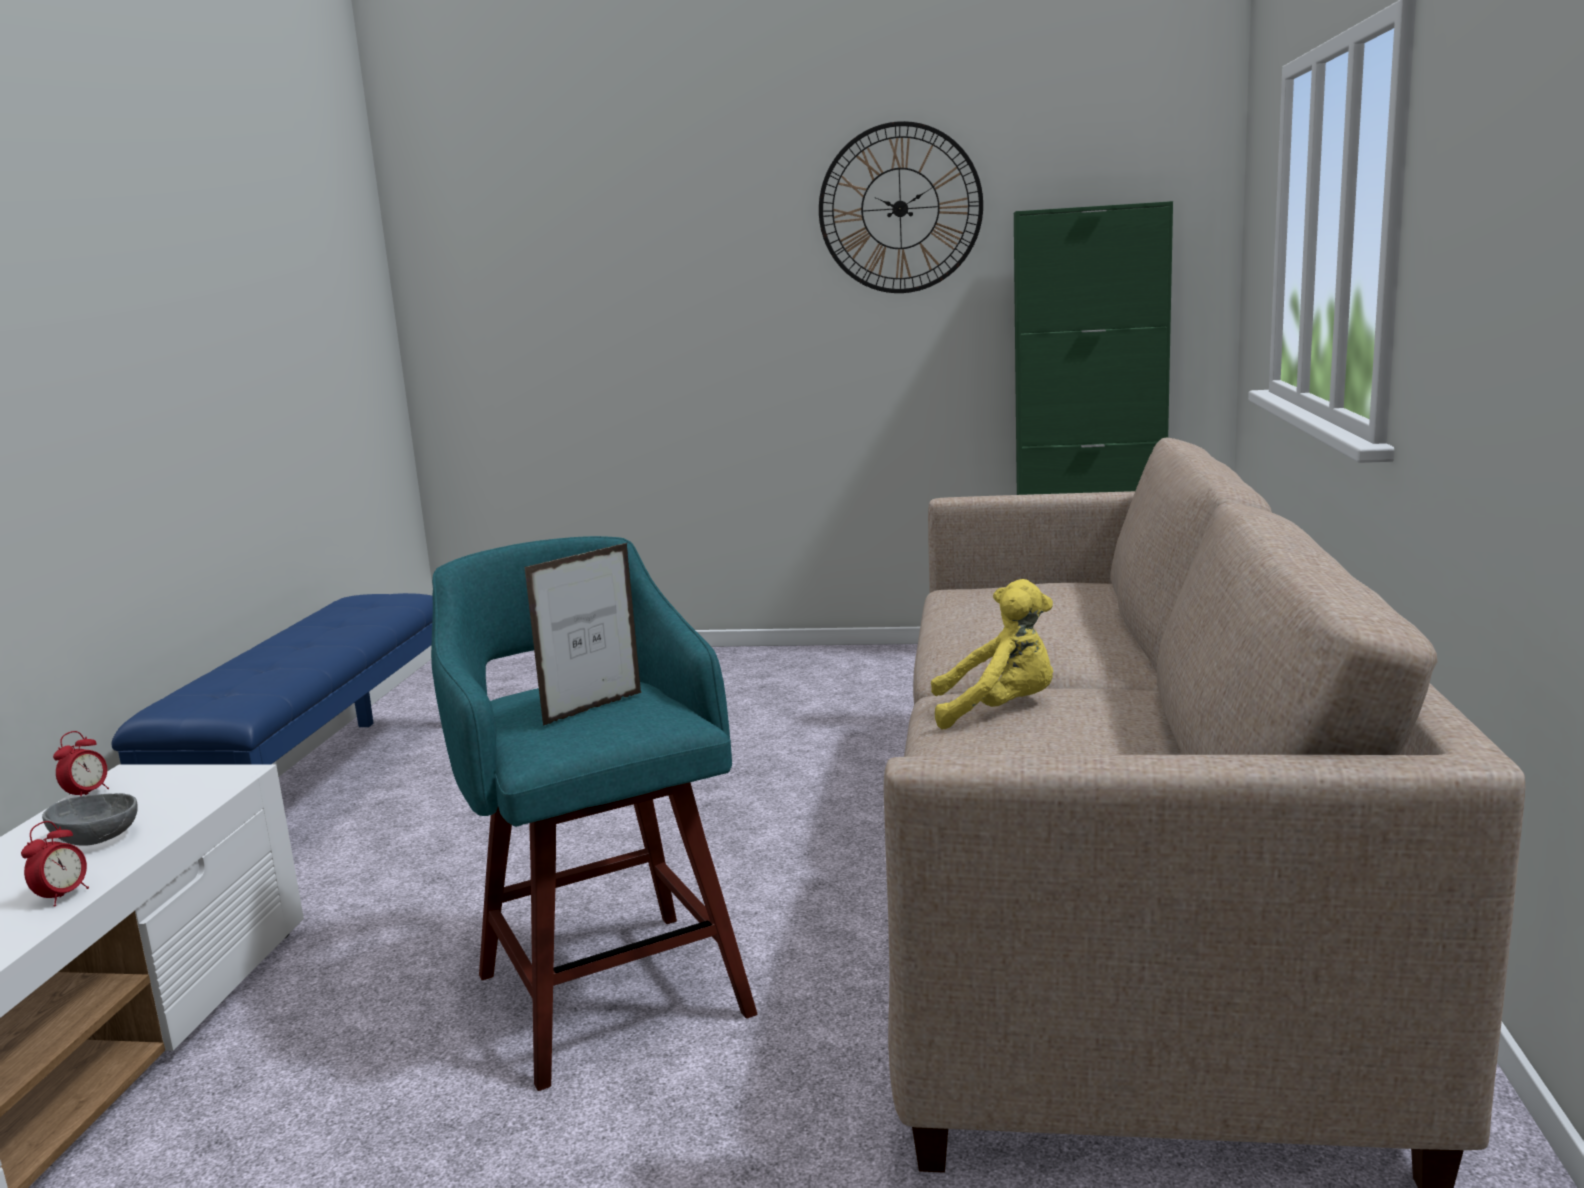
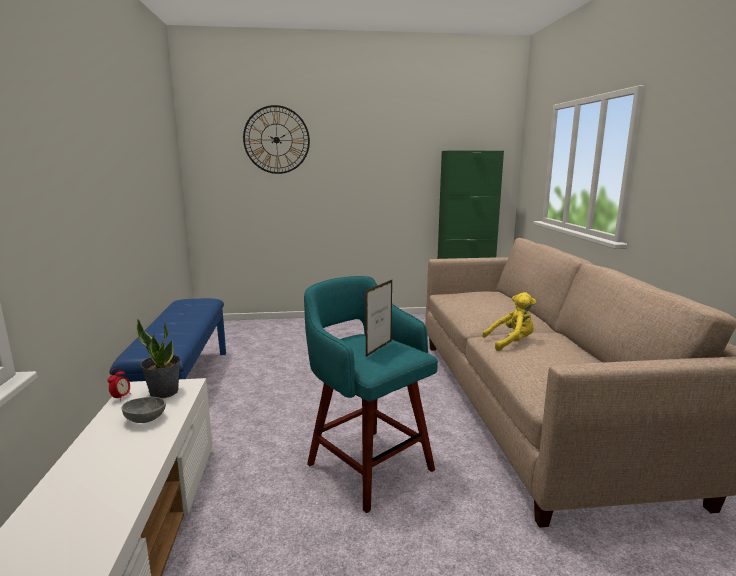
camera: 15 degrees left, 0 degrees up
alarm clock [21,821,89,906] -> none
wall clock [819,121,983,293] -> wall clock moved to [243,105,310,174]
none -> potted plant [136,319,181,398]

